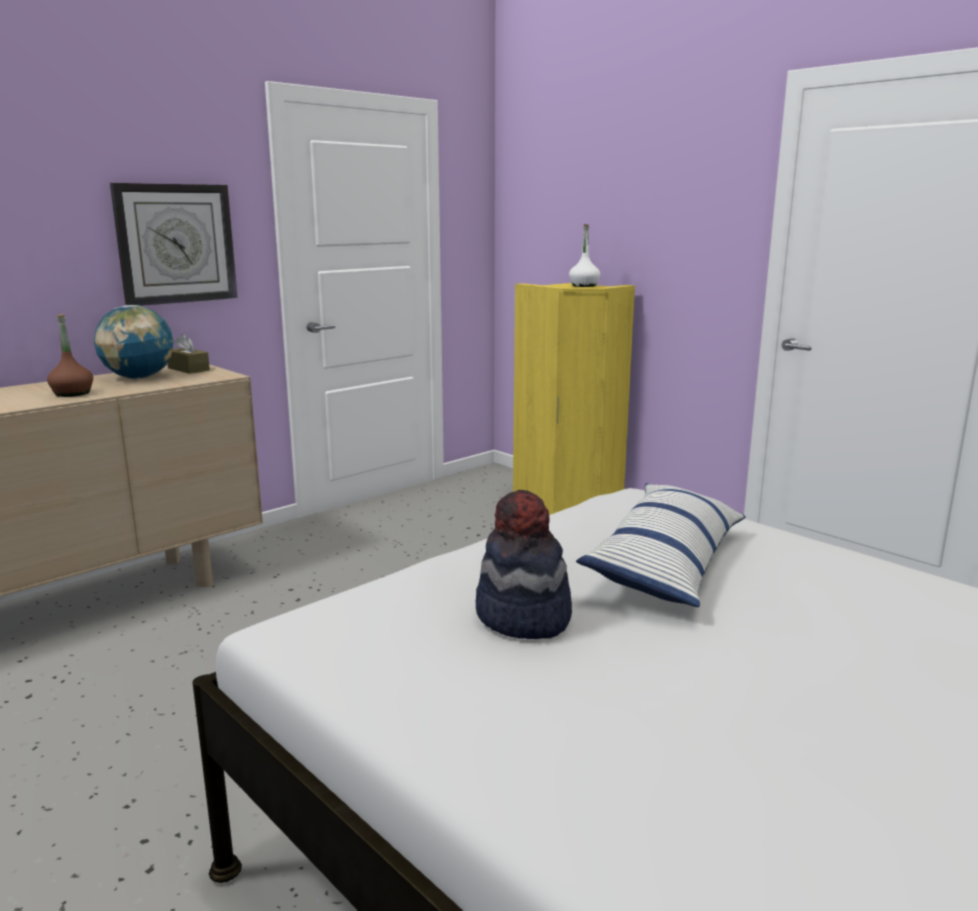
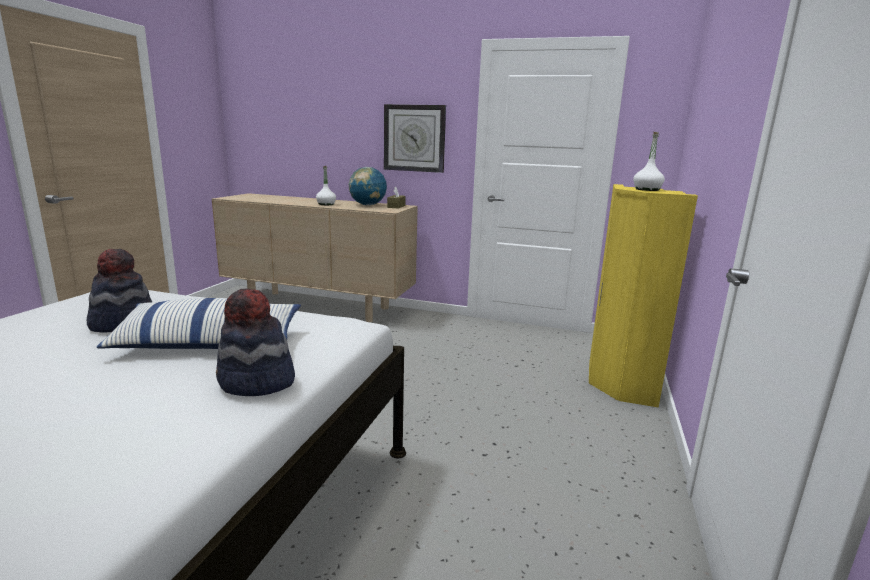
camera: 60 degrees right, 0 degrees up
brown bottle [47,314,93,397] -> white bottle [316,166,336,205]
none -> hat [216,289,295,396]

